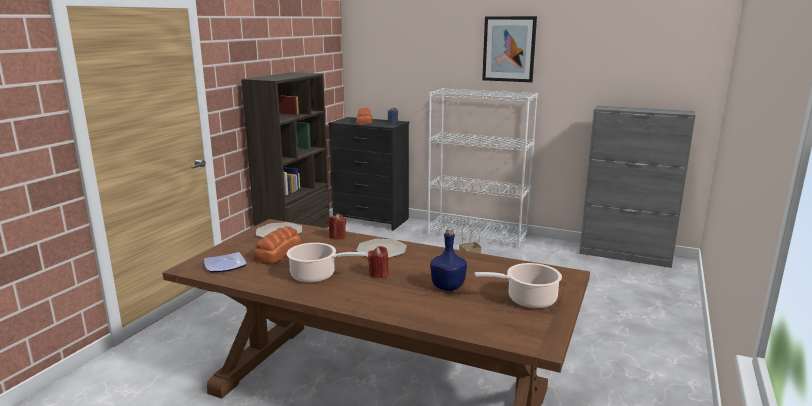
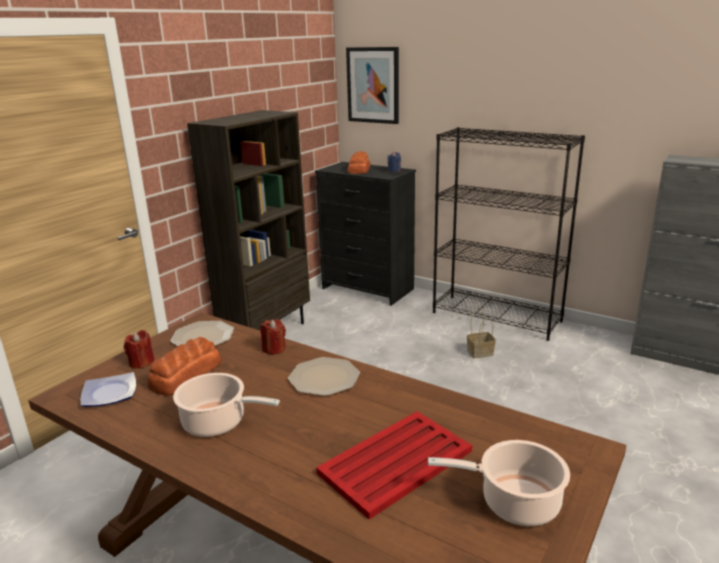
camera: 10 degrees right, 5 degrees up
red candle [368,246,389,278] -> red candle moved to [124,330,155,369]
white bookcase [427,88,538,248] -> black bookcase [433,127,585,341]
blue bottle [430,228,467,291] -> red tray [316,411,472,520]
picture [482,16,537,82] -> picture moved to [346,47,399,124]

